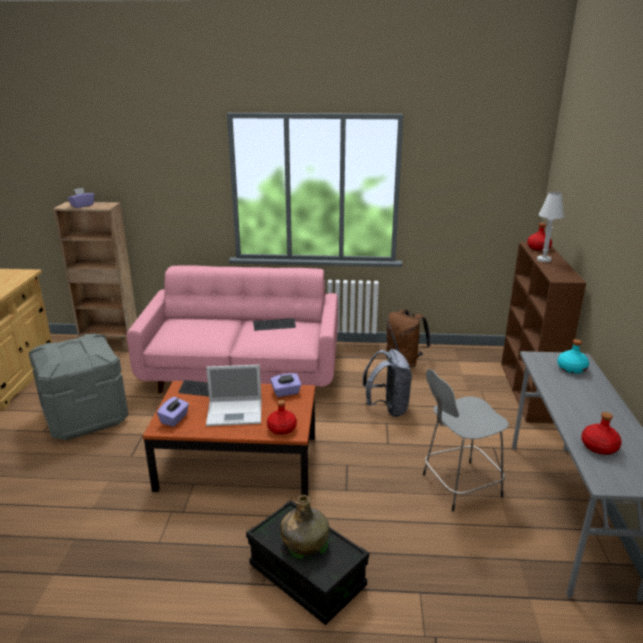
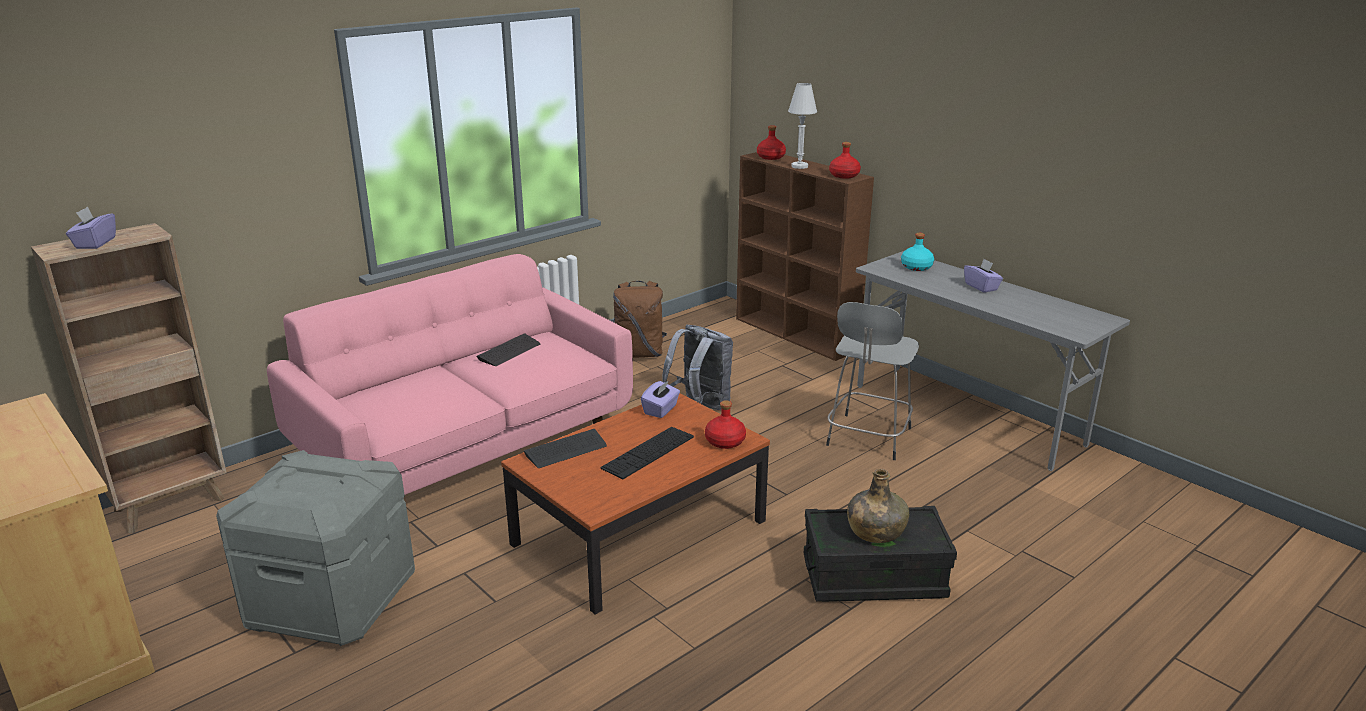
camera: 45 degrees left, 0 degrees up
purple tissue box [157,397,189,427] -> purple tissue box moved to [964,259,1003,293]
laptop [206,365,261,426] -> keyboard [600,427,694,479]
red bottle [581,412,622,455] -> red bottle moved to [829,142,861,179]

